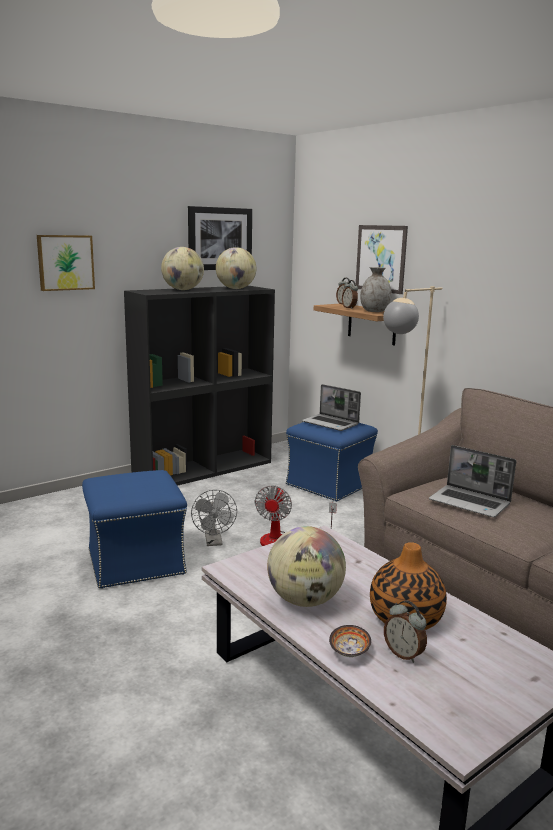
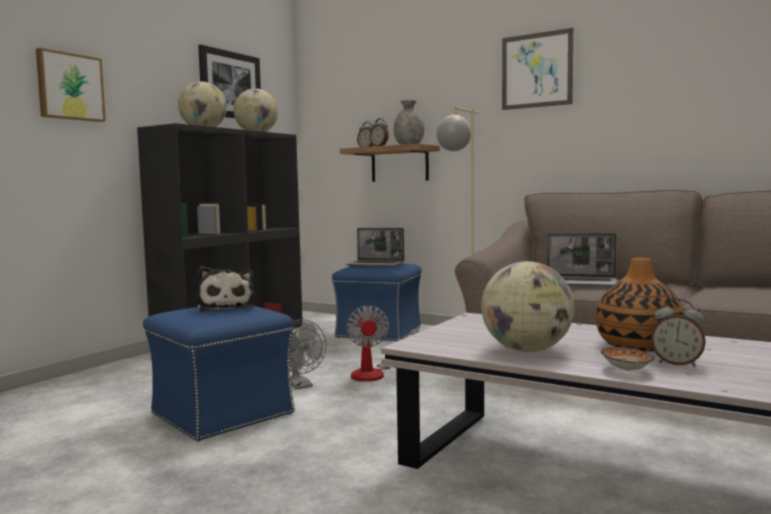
camera: 20 degrees left, 10 degrees down
picture [356,225,408,294] -> picture moved to [502,28,573,110]
none -> plush toy [196,266,255,312]

